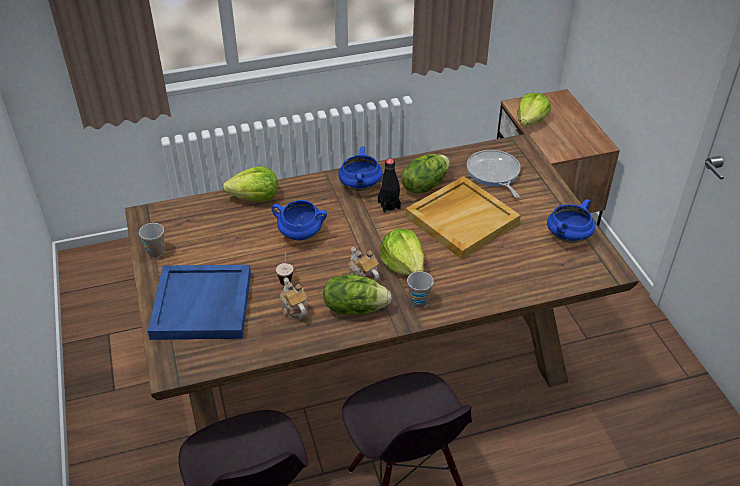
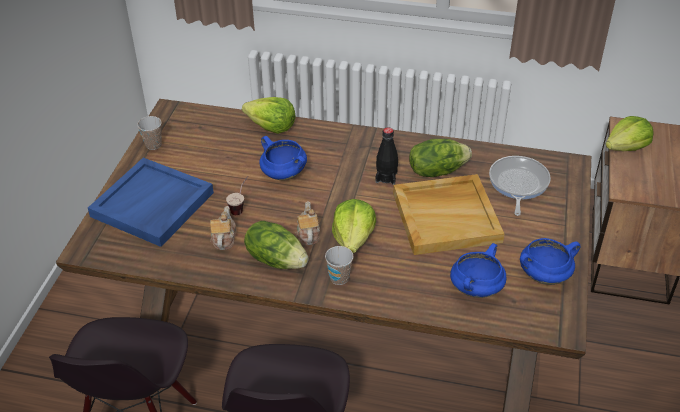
camera: 30 degrees right, 0 degrees up
blue cooking pot [339,146,383,191] -> blue cooking pot moved to [450,243,506,298]

